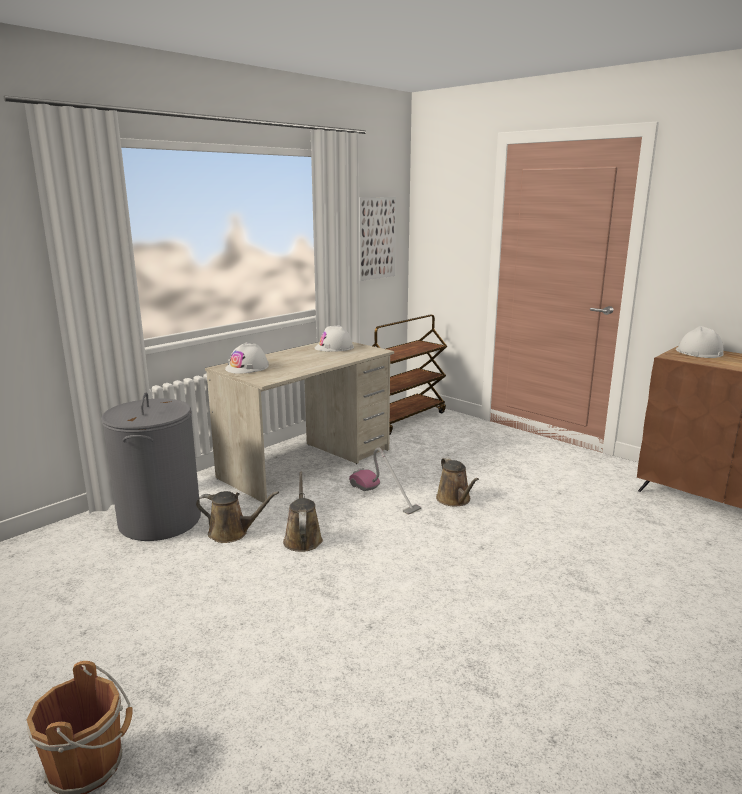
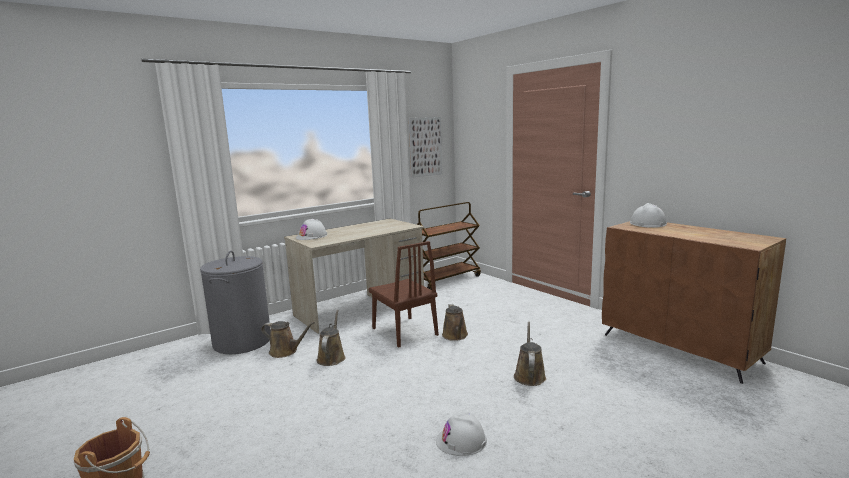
camera: 10 degrees right, 5 degrees down
white hard hat [315,325,354,352] -> white hard hat moved to [436,412,487,456]
vacuum cleaner [349,448,421,515] -> brown chair [369,241,439,348]
none -> brown watering can [514,322,546,386]

